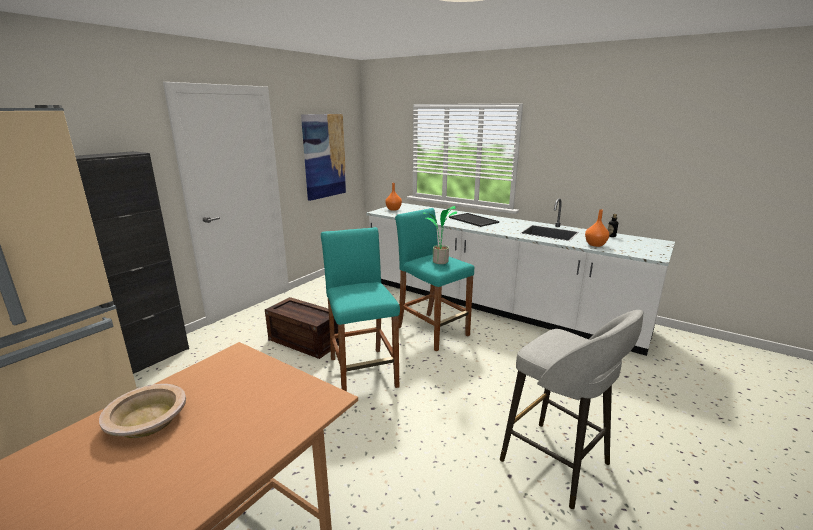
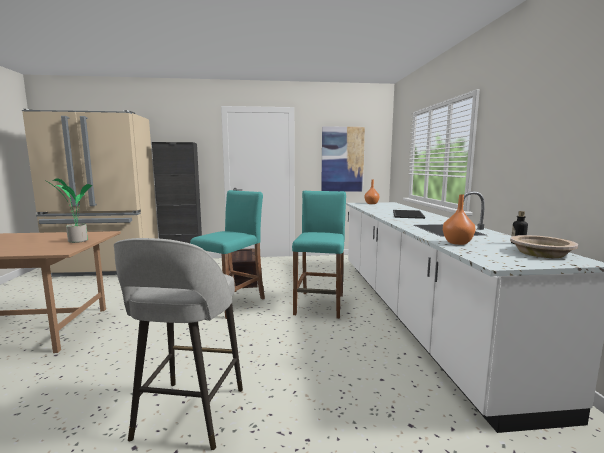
camera: 50 degrees right, 10 degrees down
beige bowl [99,384,186,438] -> beige bowl moved to [510,235,578,258]
potted plant [423,206,457,264] -> potted plant moved to [44,179,92,243]

